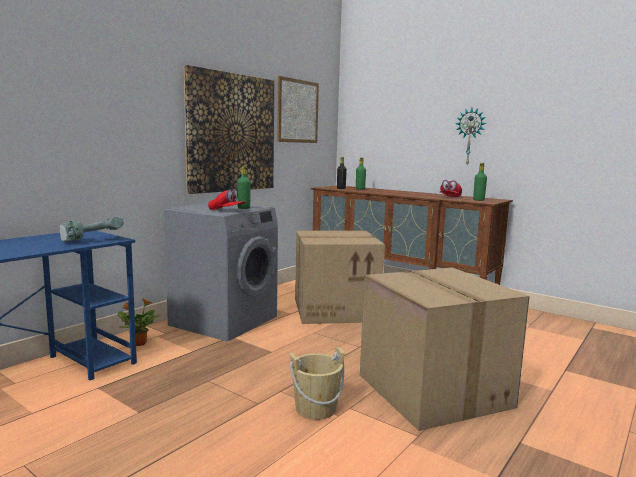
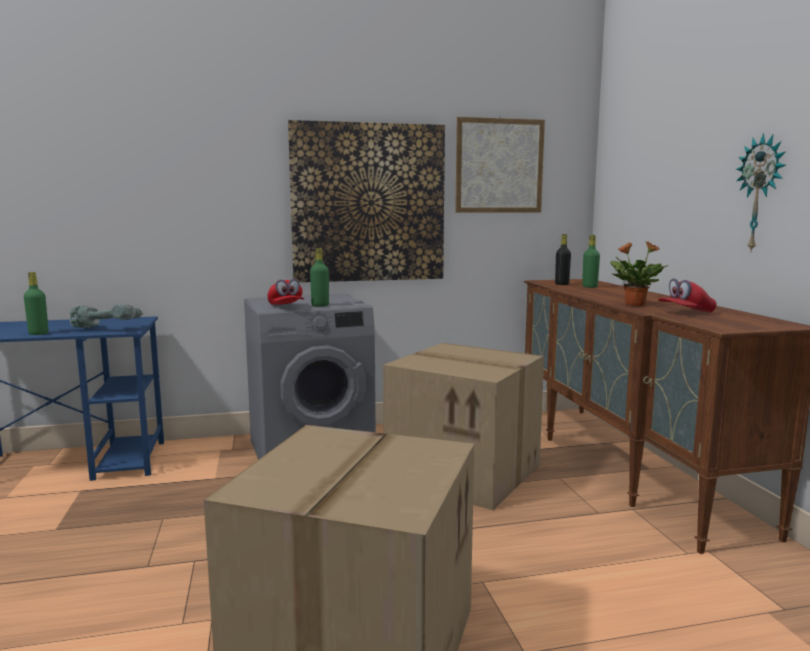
camera: 40 degrees right, 0 degrees up
potted plant [118,298,159,346] -> potted plant moved to [610,241,668,306]
beige bucket [290,347,345,420] -> none
green bottle [473,163,487,201] -> green bottle moved to [24,272,49,335]

